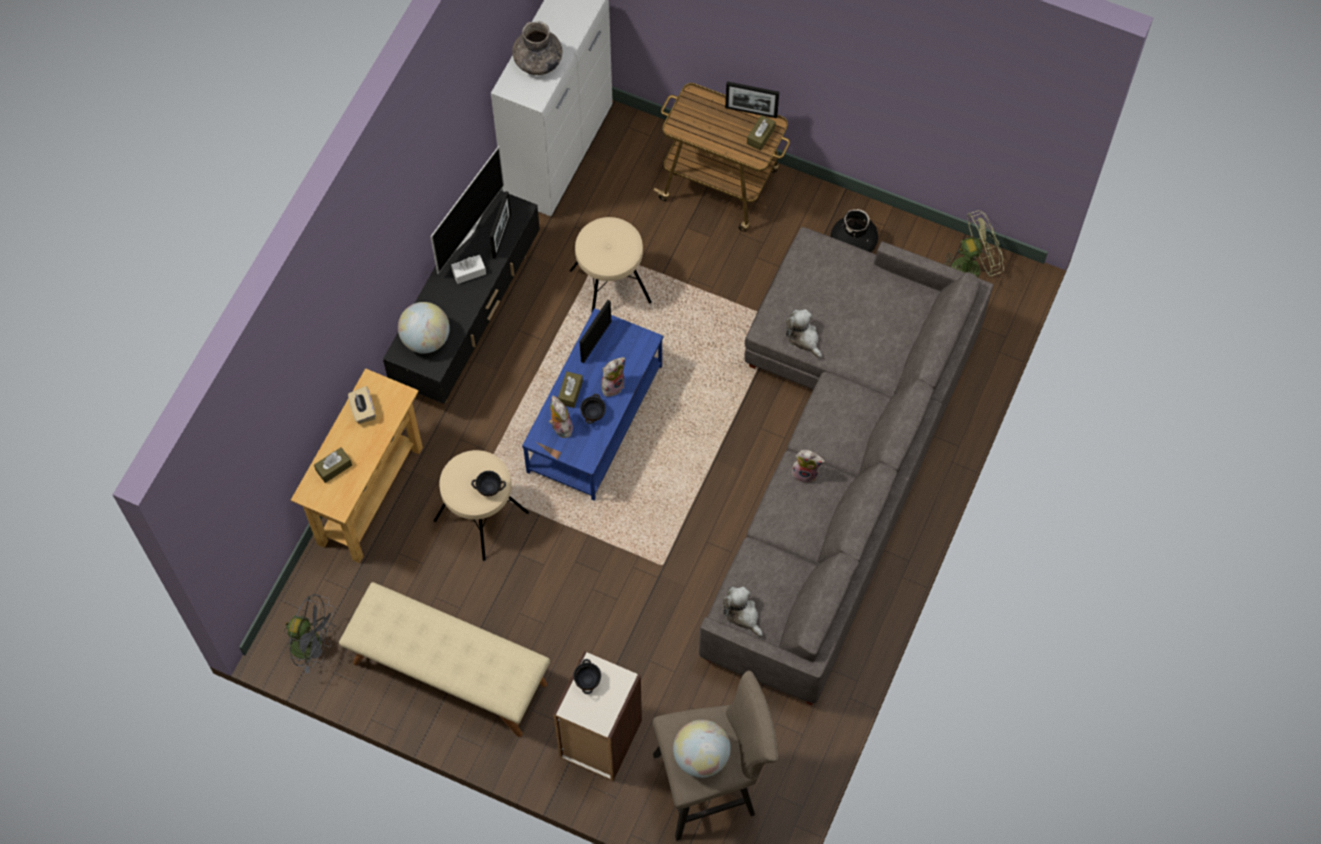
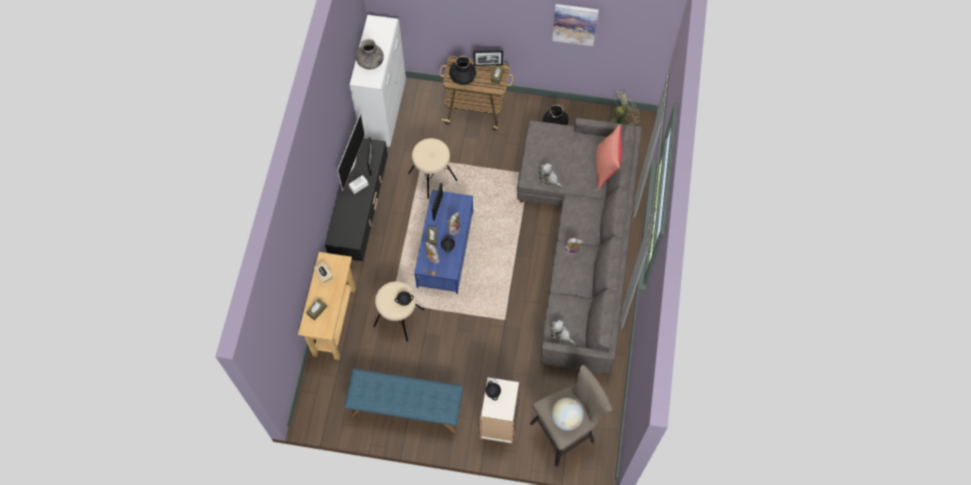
camera: 15 degrees left, 0 degrees up
grey fan [284,594,336,673] -> none
beige bench [339,582,550,737] -> blue bench [344,369,464,433]
globe [398,302,450,354] -> none
none -> black vase [449,56,476,85]
none -> picture [552,4,599,46]
none -> red pillow [595,124,622,189]

